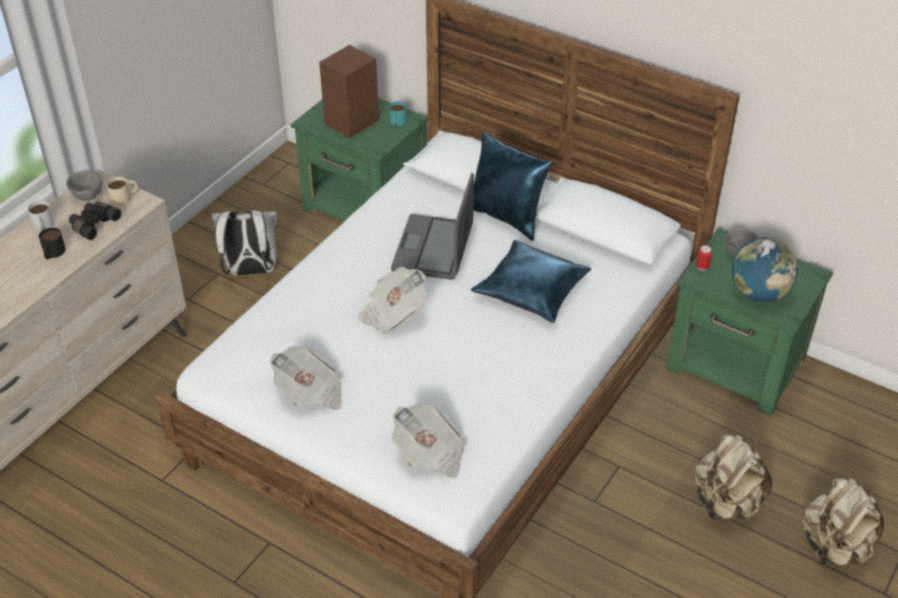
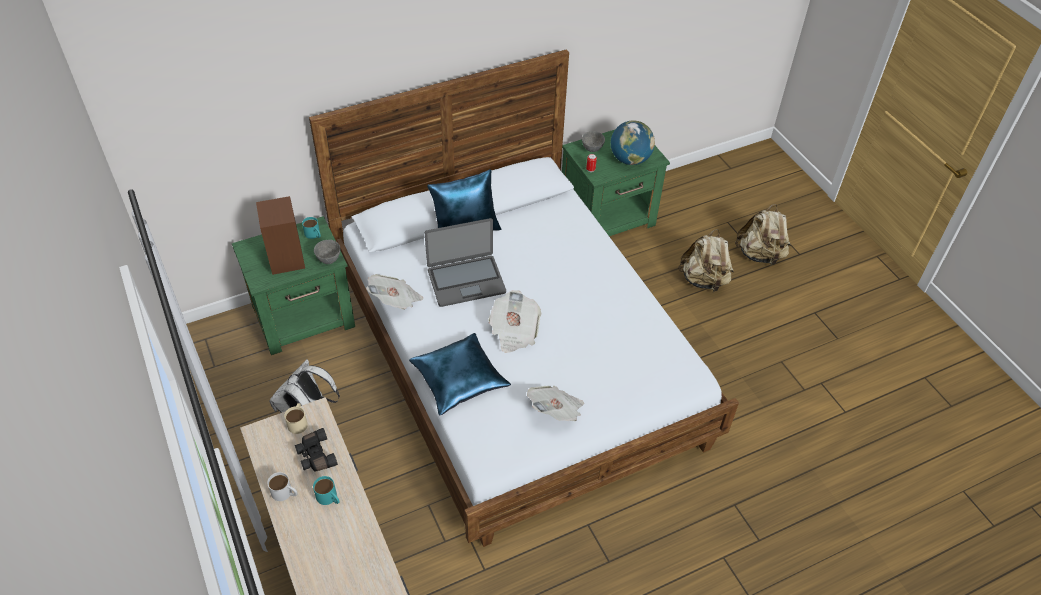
camera: 60 degrees left, 5 degrees up
black mug [39,227,66,259] -> turquoise mug [313,476,340,505]
grey bowl [66,170,103,201] -> grey bowl moved to [314,240,340,264]
laptop [391,173,474,280] -> laptop turned 60 degrees counterclockwise [425,218,506,307]
newspaper [392,402,466,478] -> newspaper moved to [366,274,423,310]
blue pillow [471,240,591,323] -> blue pillow moved to [409,333,511,415]

